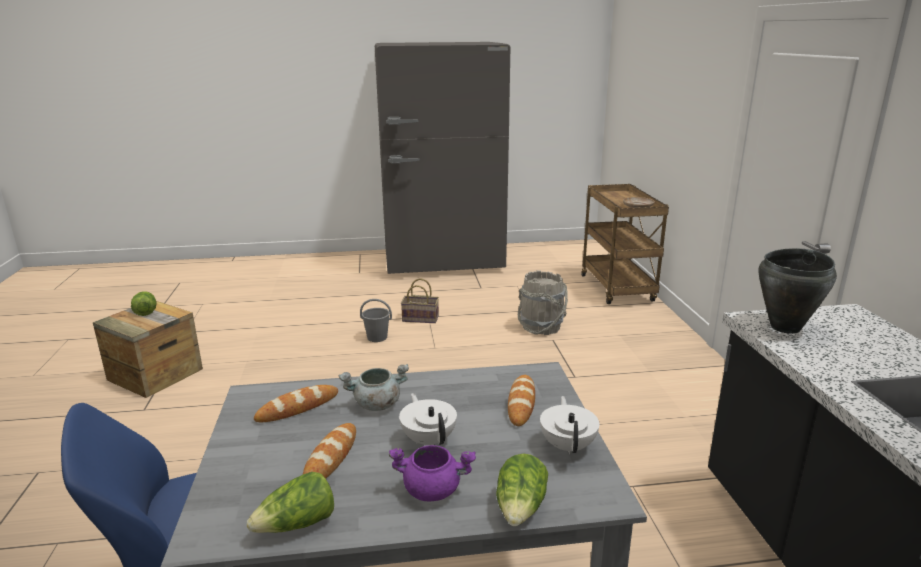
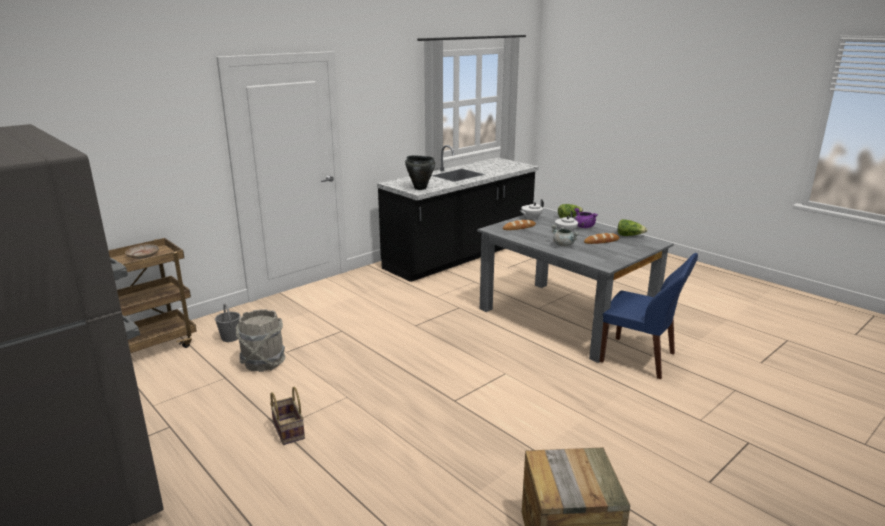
camera: 125 degrees left, 0 degrees up
lettuce [131,291,157,316] -> none
bread [254,385,338,422] -> none
grey bucket [360,299,392,342] -> grey bucket moved to [215,304,240,342]

